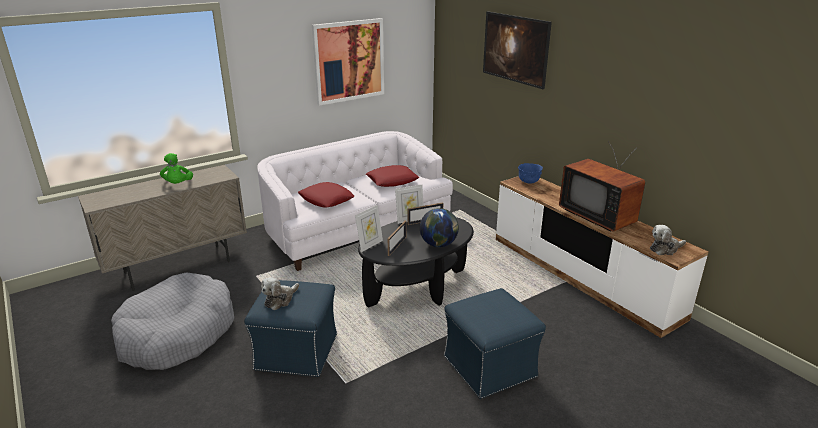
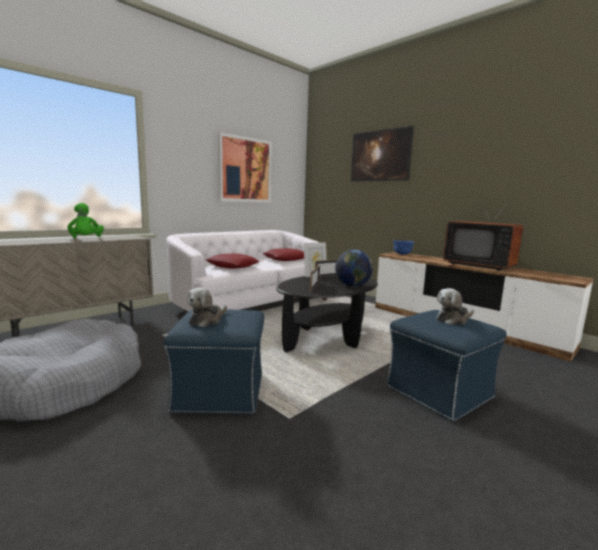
camera: 10 degrees left, 15 degrees down
picture frame [355,205,383,252] -> none
plush toy [650,225,686,255] -> plush toy moved to [436,288,474,325]

